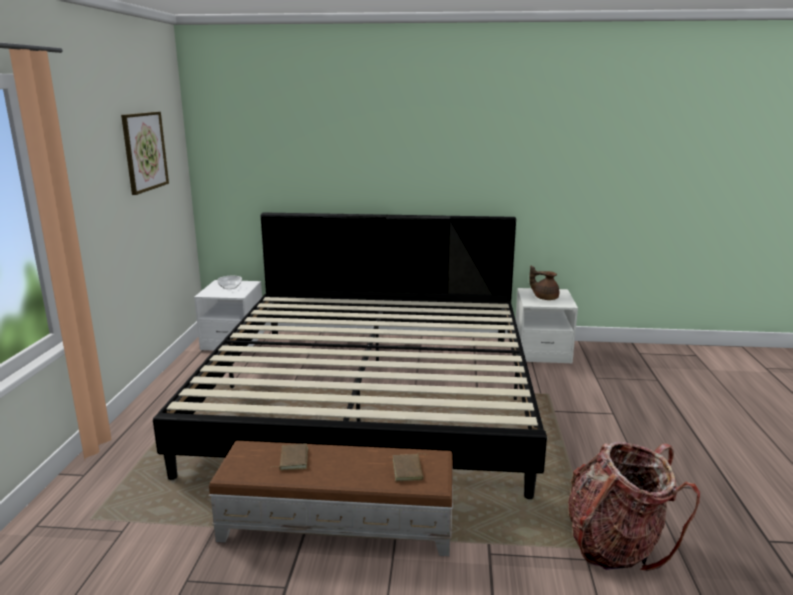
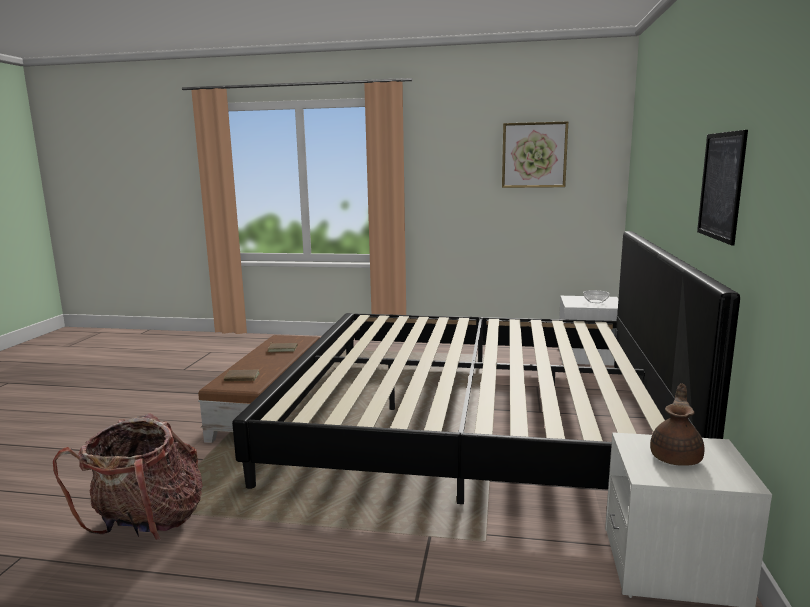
camera: 95 degrees right, 5 degrees down
none -> picture [697,130,748,245]

